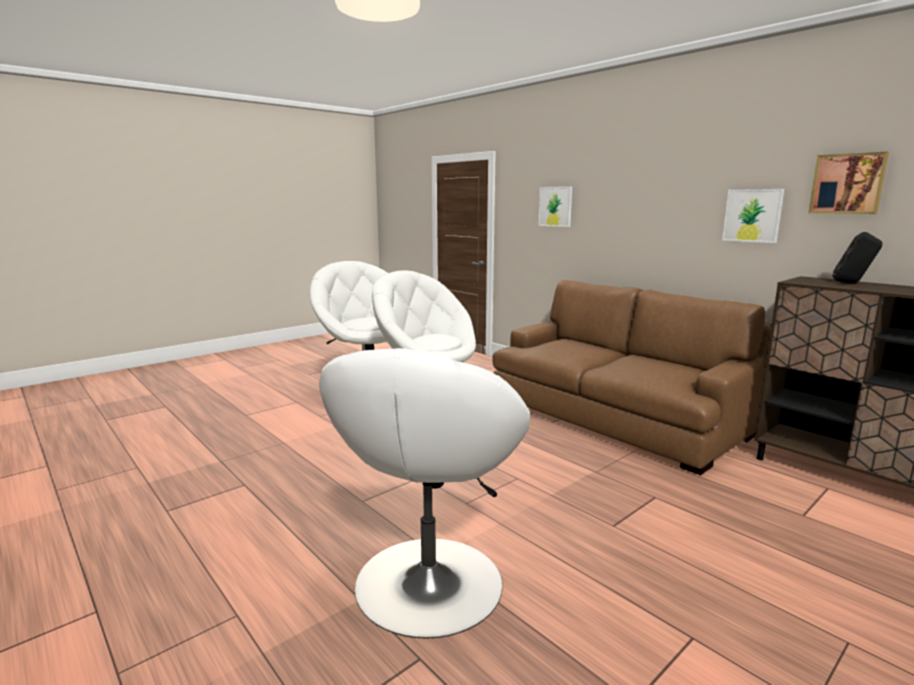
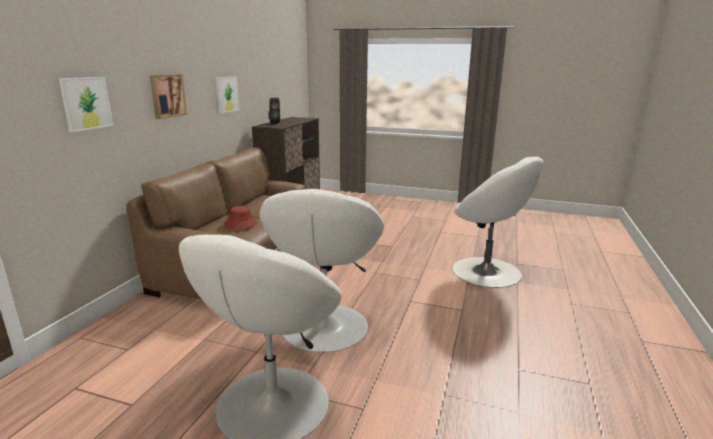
camera: 120 degrees left, 5 degrees up
white armchair [319,348,531,639] -> white armchair turned 60 degrees clockwise [453,157,544,288]
picture [808,152,889,214] -> picture moved to [149,74,187,119]
none -> red hat [224,206,257,229]

